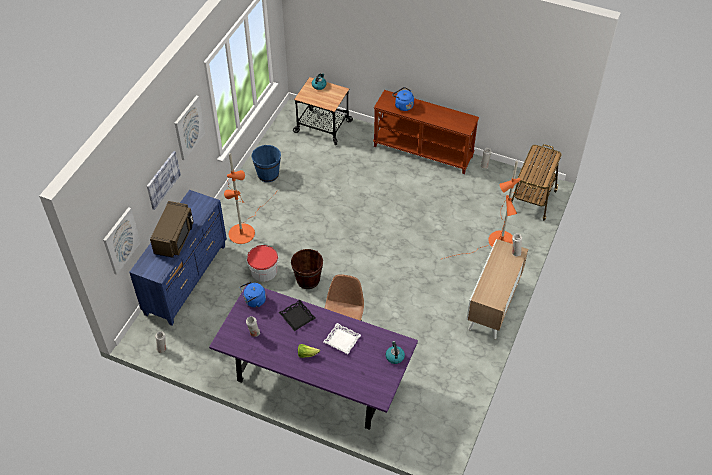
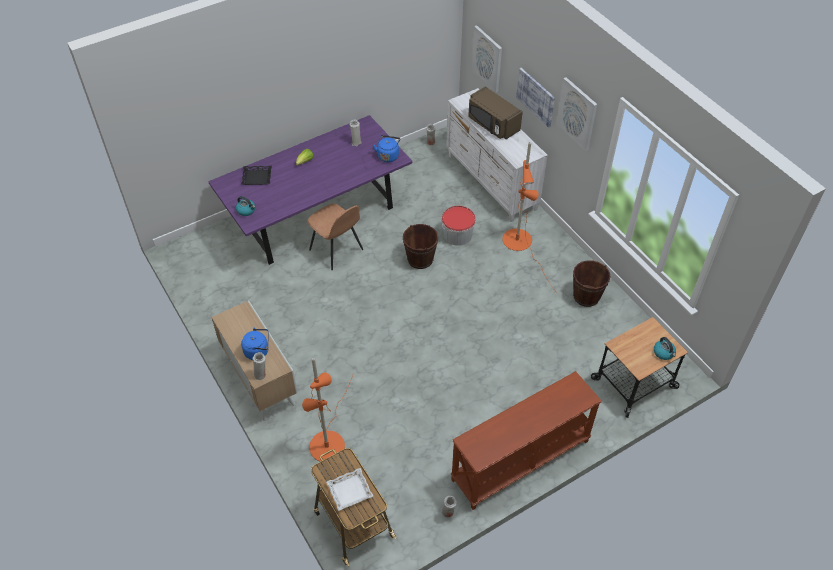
camera: 125 degrees right, 0 degrees up
blue dresser [129,190,227,326] -> white dresser [446,88,548,222]
blue bucket [251,145,281,182] -> brown bucket [573,260,610,307]
black tray [279,300,316,331] -> black tray moved to [241,166,272,185]
white tray [323,323,361,354] -> white tray moved to [326,468,373,511]
blue kettle [392,87,414,111] -> blue kettle moved to [241,328,269,360]

